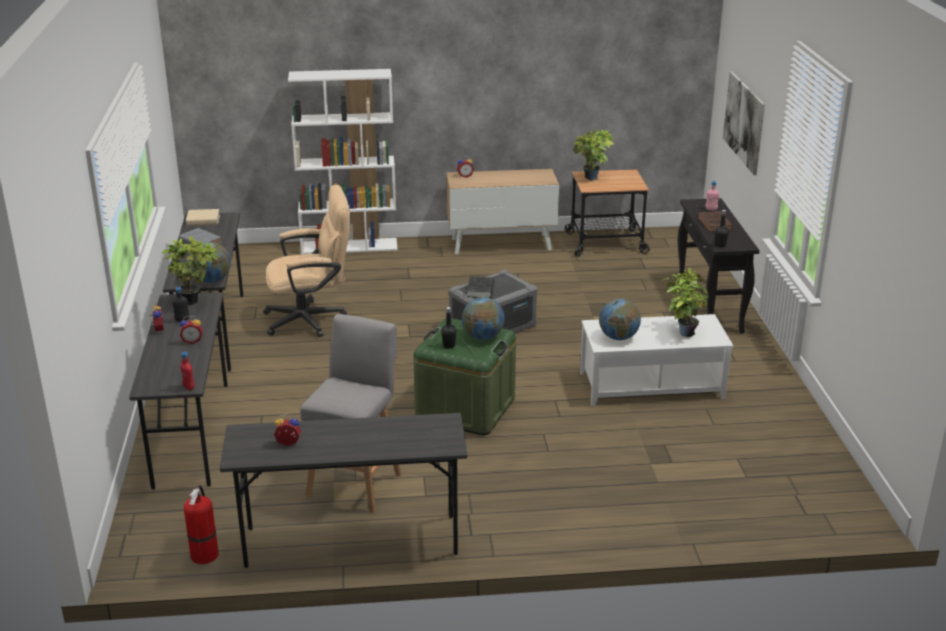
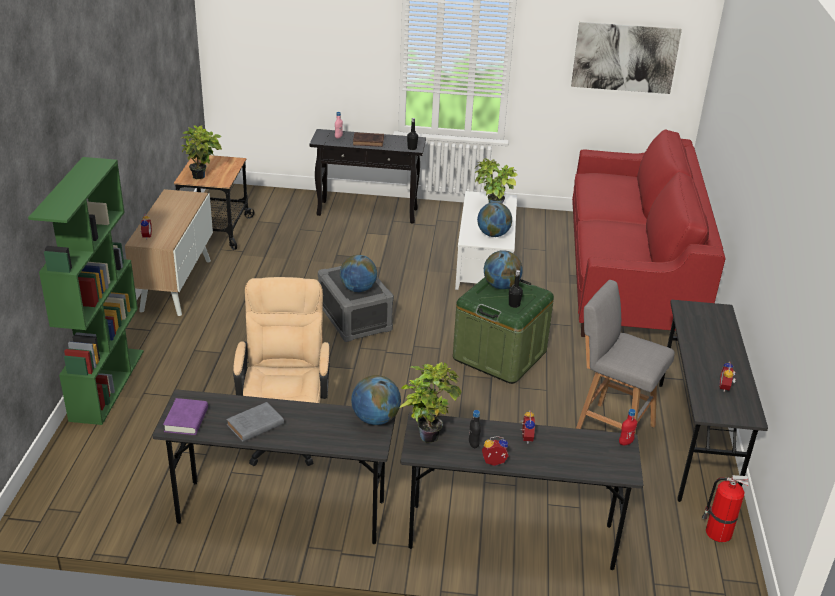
camera: 80 degrees left, 5 degrees up
beige book [186,209,220,226] -> purple book [163,398,208,435]
white bookcase [288,69,398,254] -> green bookcase [28,157,144,425]
black book [467,277,494,298] -> globe [340,255,377,292]
picture [723,72,765,175] -> picture moved to [571,22,682,94]
none -> red sofa [572,129,725,337]

